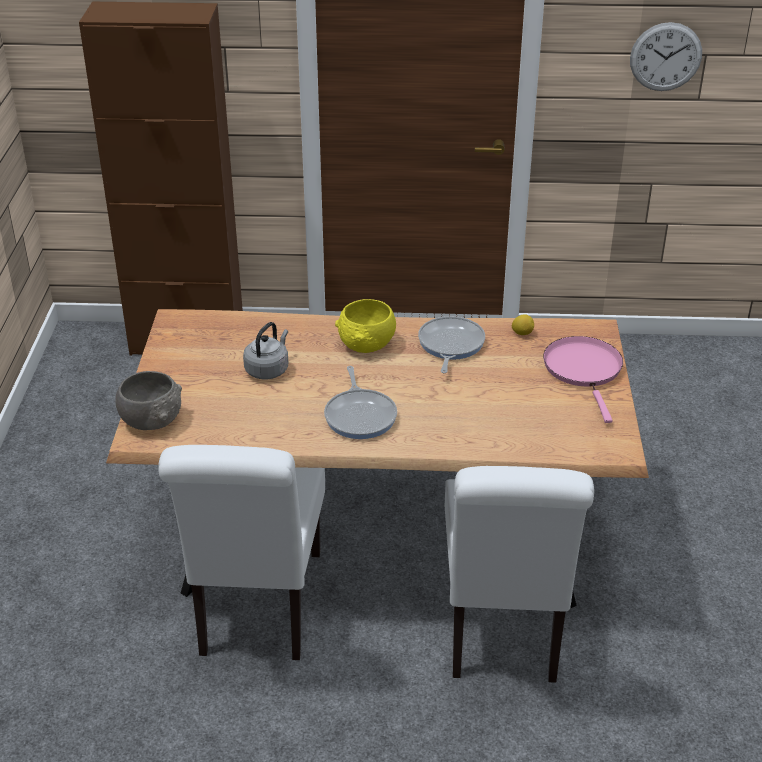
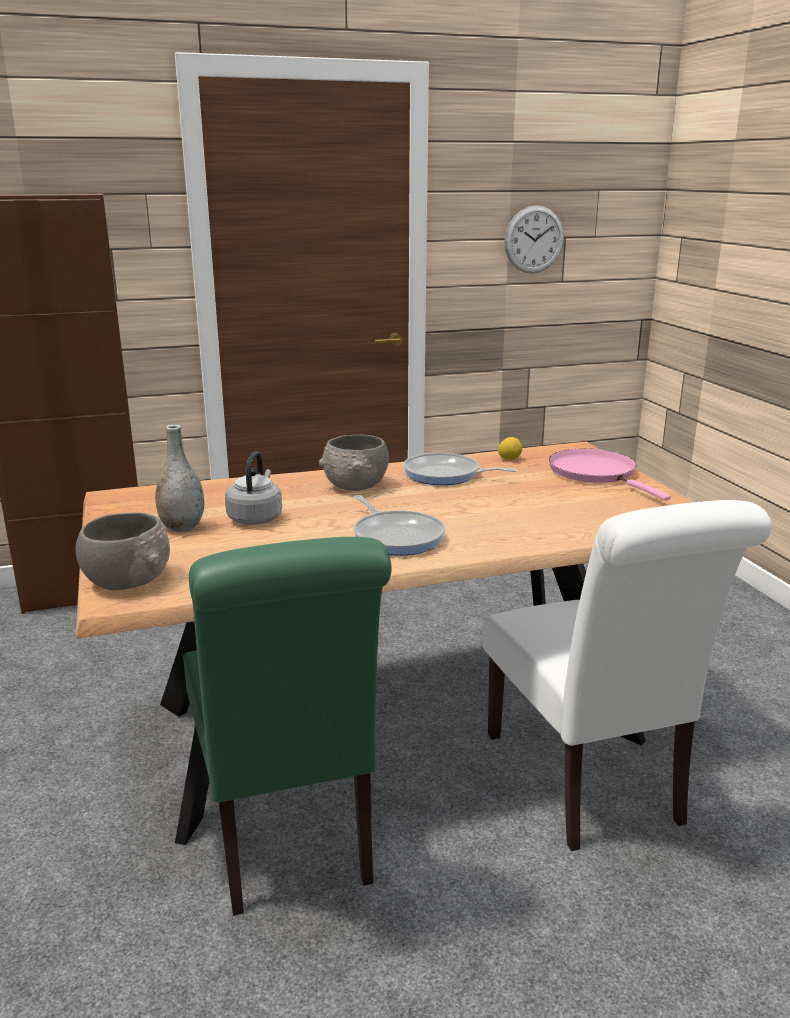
camera: 20 degrees left, 15 degrees down
white chair [158,445,325,660] -> green chair [183,537,392,916]
yellow bowl [335,299,396,353] -> grey bowl [319,435,389,491]
frying pan [418,316,485,373] -> frying pan turned 60 degrees counterclockwise [403,453,517,485]
none -> grey vase [155,425,204,532]

